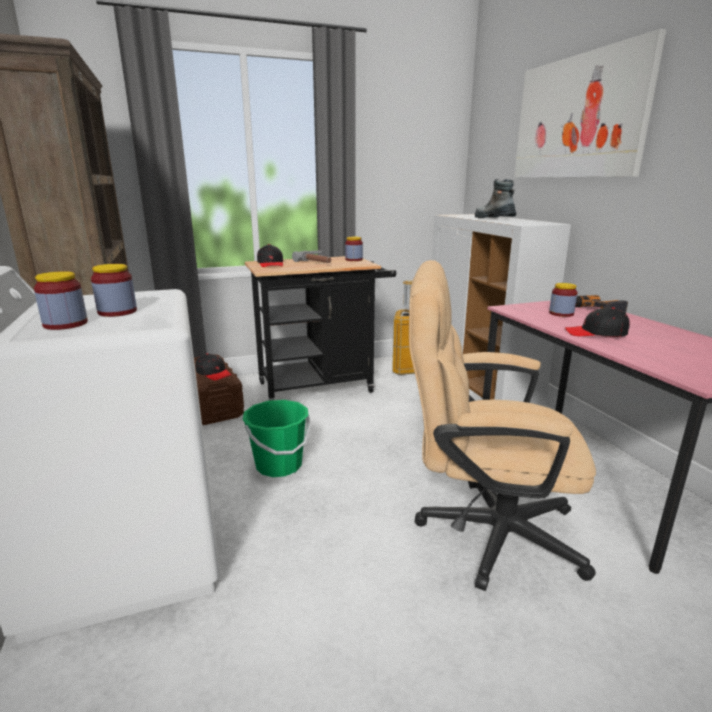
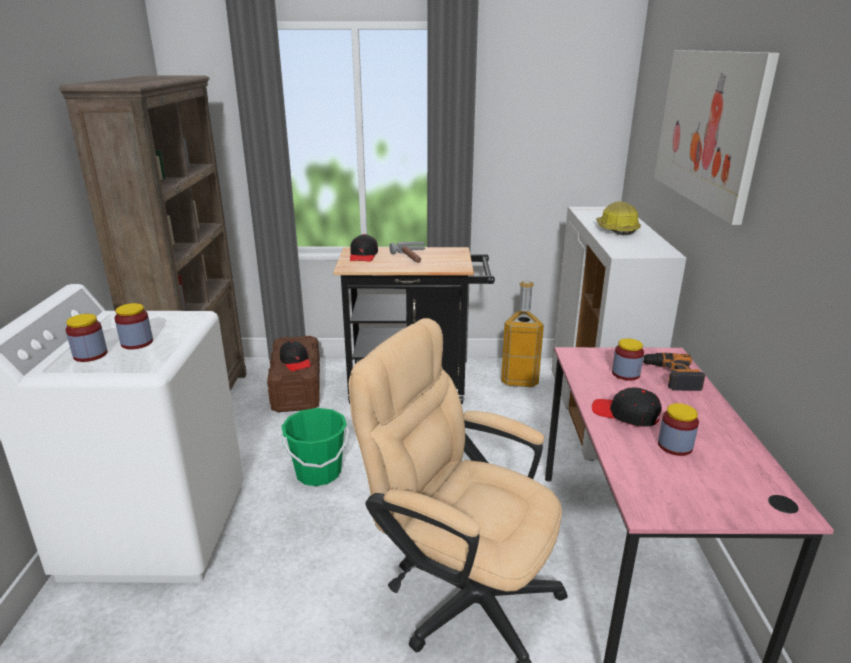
camera: 20 degrees right, 5 degrees up
jar [345,237,363,261] -> jar moved to [658,403,699,456]
boot [475,179,516,219] -> hard hat [596,201,641,235]

